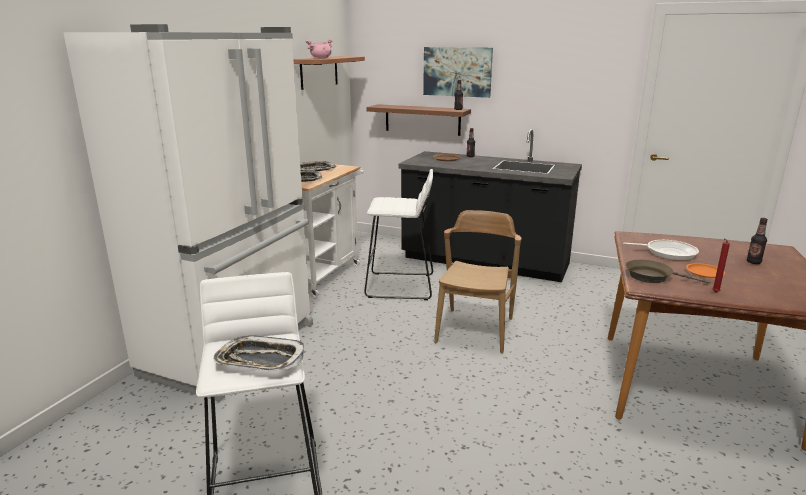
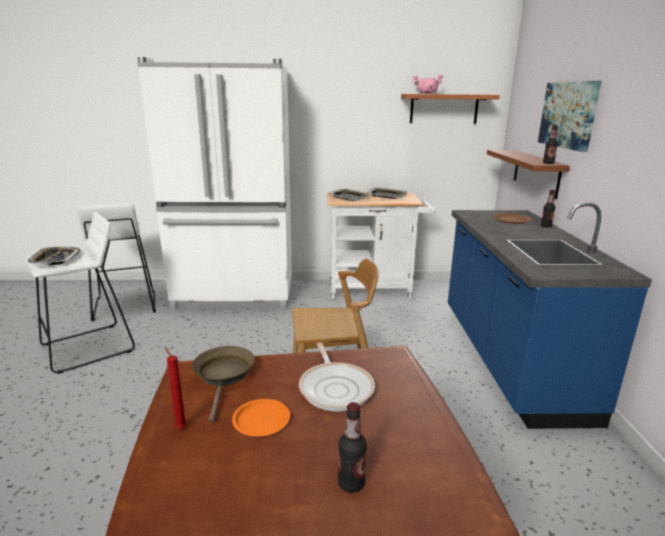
camera: 65 degrees right, 0 degrees up
white stool [364,169,433,300] -> white stool moved to [77,203,156,321]
black counter [399,129,582,282] -> blue counter [448,202,652,429]

